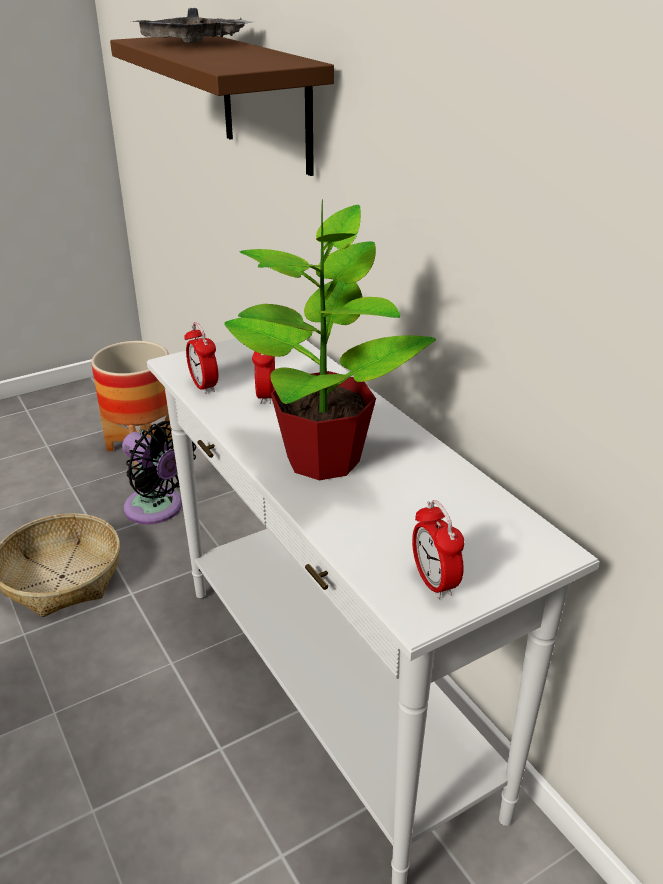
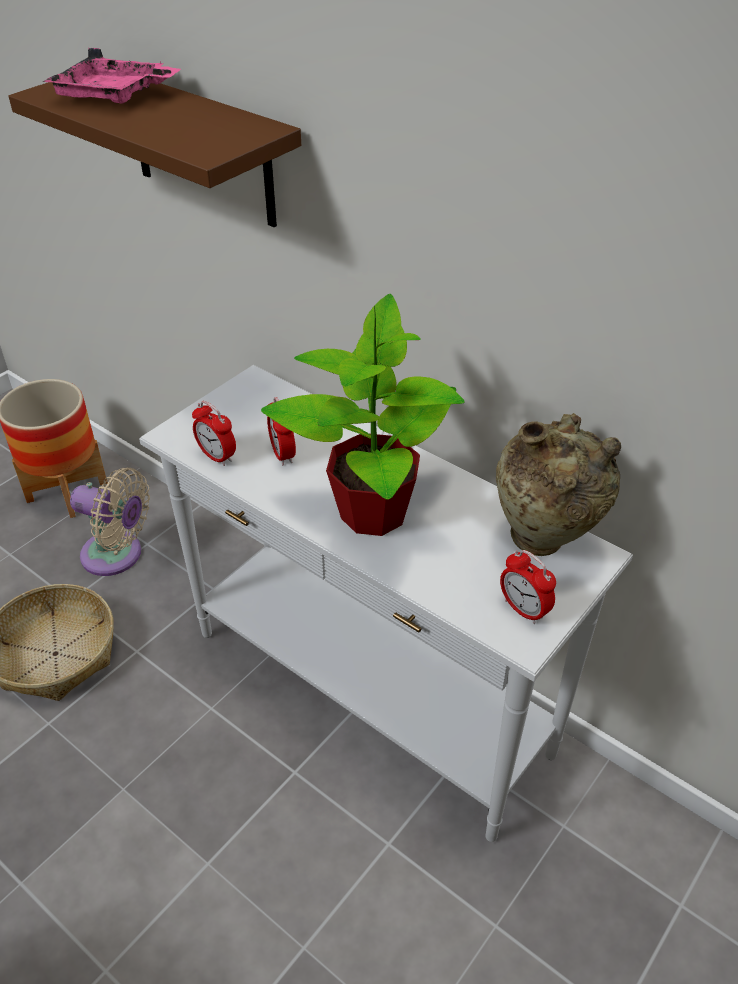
camera: 20 degrees left, 10 degrees up
black fan [122,421,196,525] -> beige fan [70,468,150,576]
grey tray [131,8,252,43] -> pink tray [42,48,181,104]
none -> beige vase [496,413,621,556]

